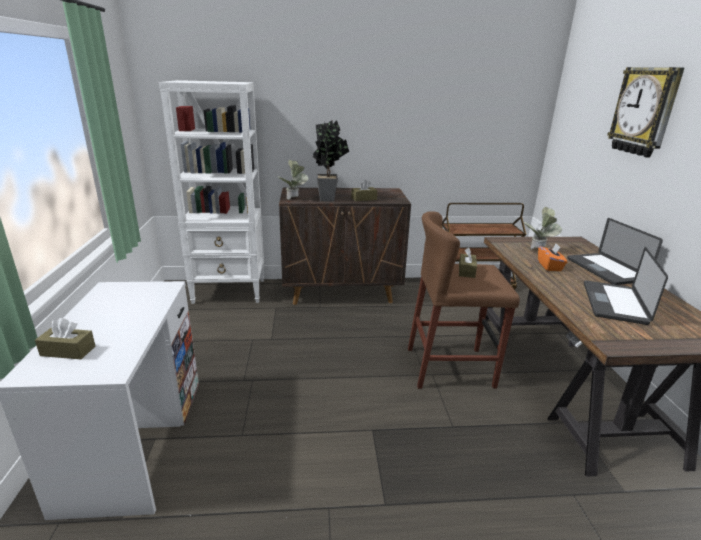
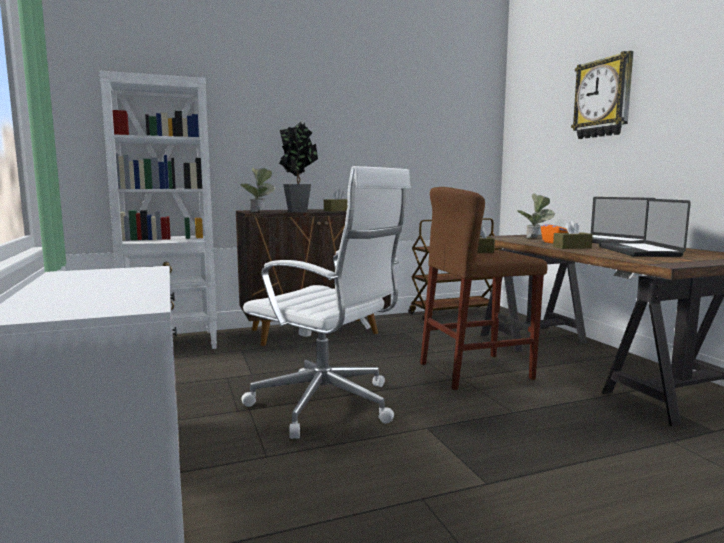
camera: 15 degrees left, 15 degrees down
brown tissue box [35,318,95,359] -> brown tissue box moved to [553,220,593,249]
none -> white office chair [241,166,411,439]

